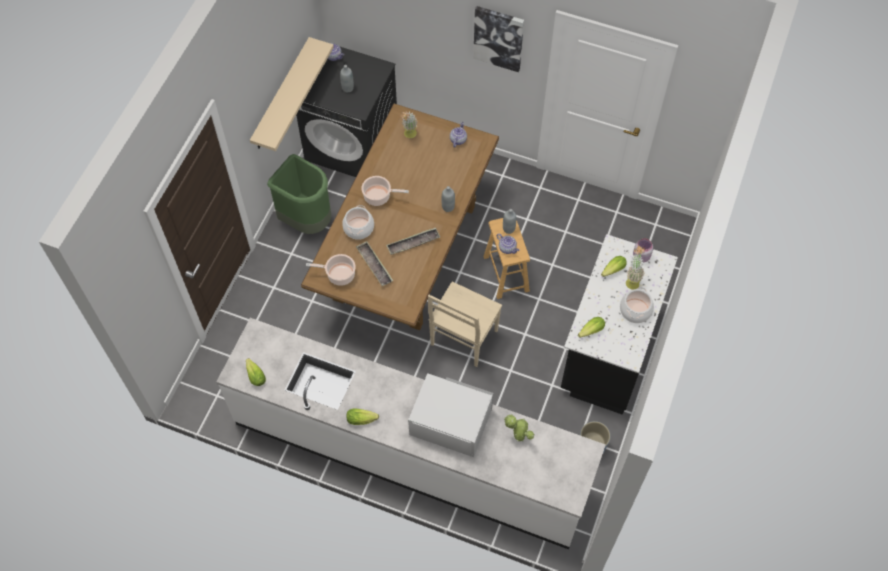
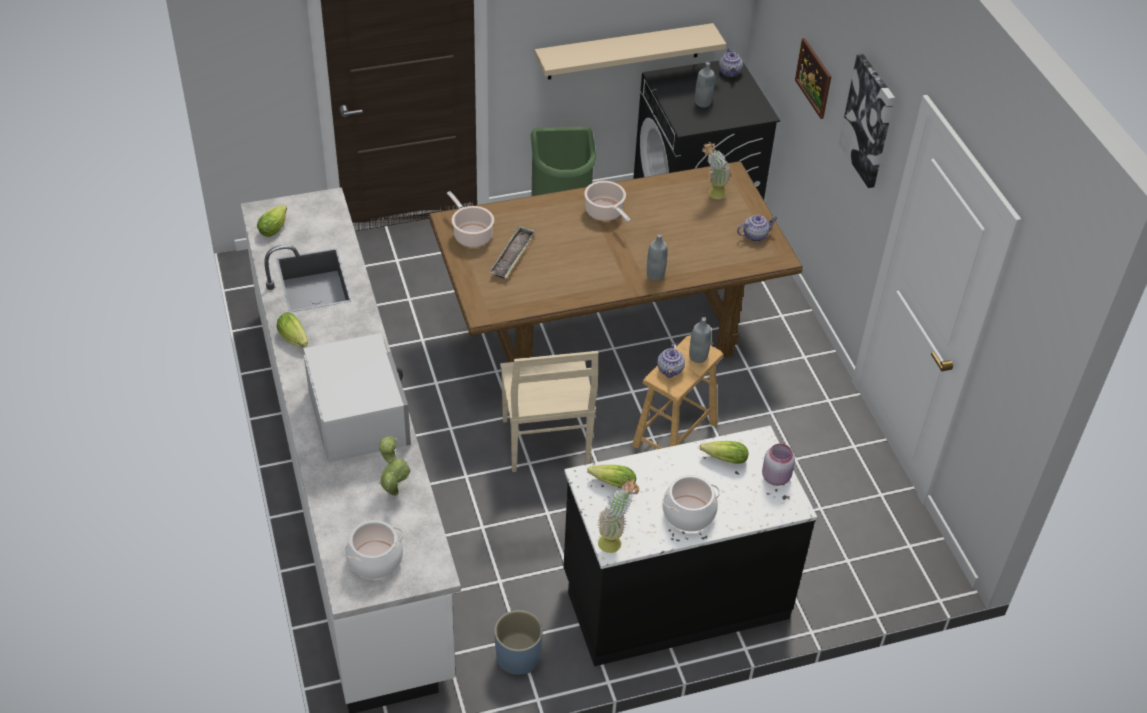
camera: 50 degrees right, 15 degrees down
cooking pot [342,205,374,240] -> cooking pot moved to [344,520,403,579]
tray [386,227,440,255] -> none
beige chair [428,281,502,367] -> beige chair turned 90 degrees counterclockwise [500,351,598,472]
potted plant [626,245,645,290] -> potted plant moved to [597,479,639,553]
none -> picture [795,38,832,119]

